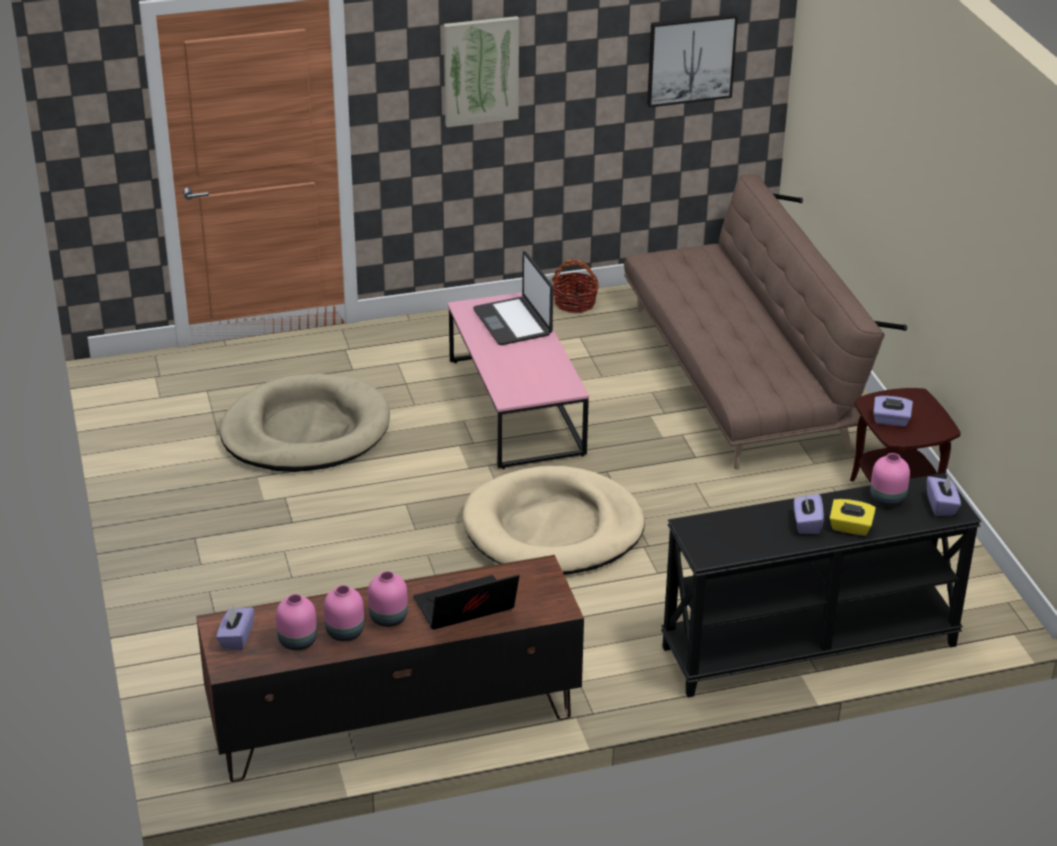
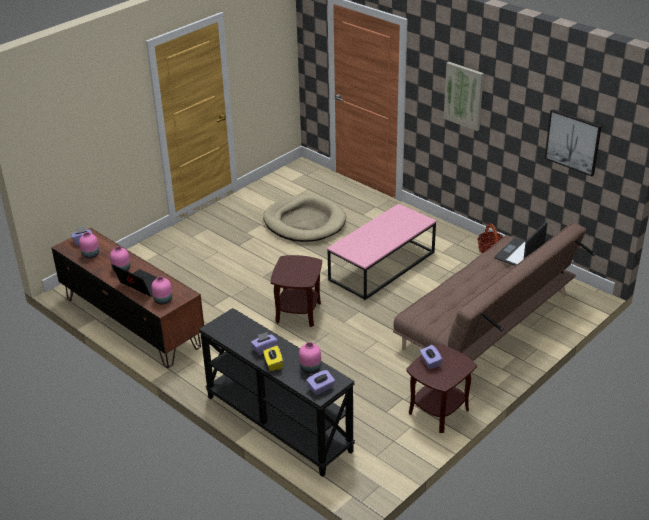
camera: 60 degrees right, 0 degrees up
pink vase [324,585,364,641] -> pink vase moved to [151,276,172,305]
beige dog bed [462,466,645,575] -> brown side table [271,255,322,327]
laptop [473,251,553,345] -> laptop moved to [495,222,547,266]

